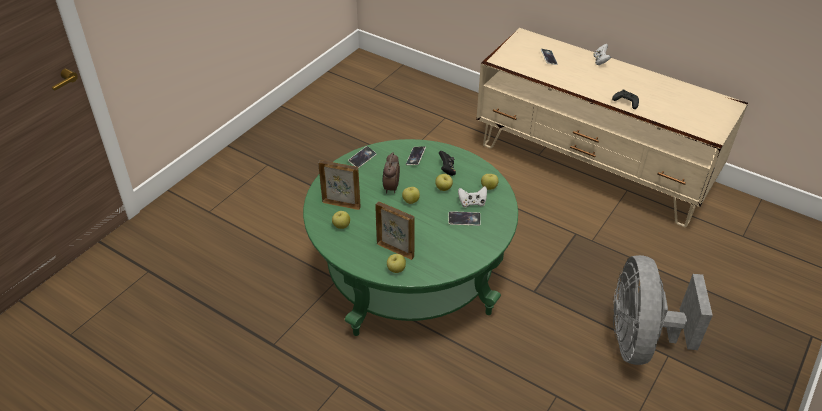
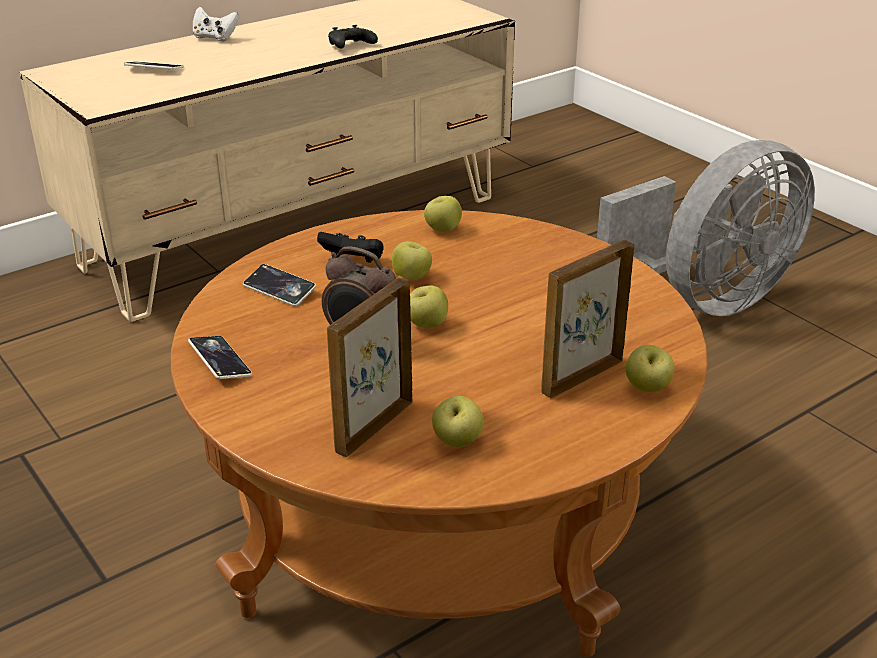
camera: 70 degrees left, 10 degrees down
green coffee table [303,139,518,336] -> brown coffee table [171,210,707,657]
phone [448,211,481,226] -> none
white game controller [458,186,487,208] -> none
grey fan [613,255,713,365] -> grey fan turned 60 degrees counterclockwise [597,140,815,316]

